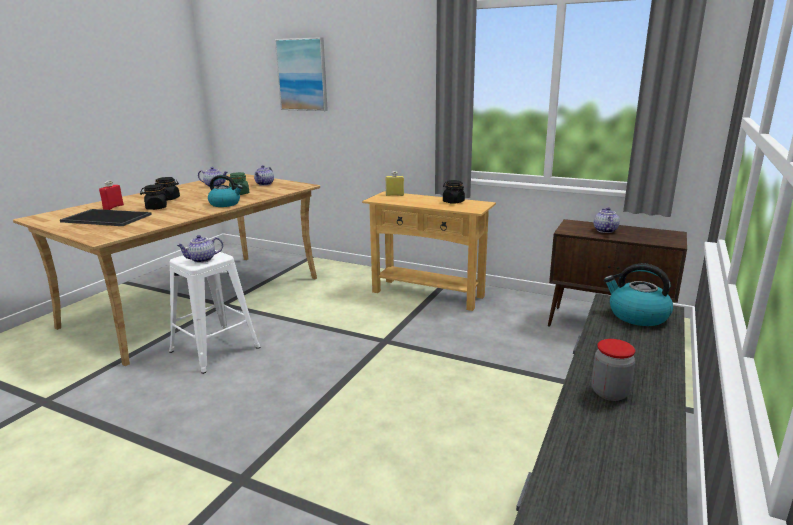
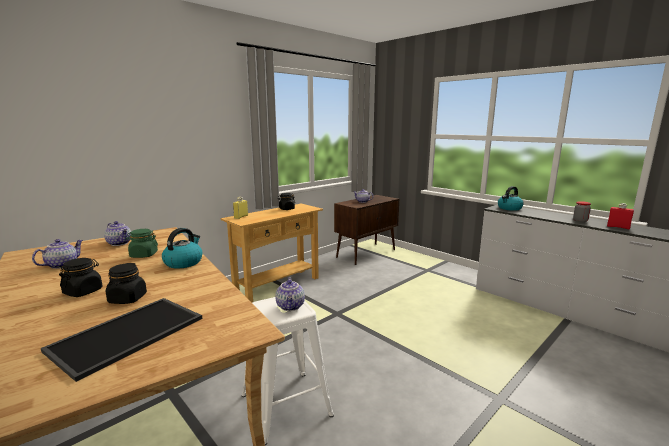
camera: 70 degrees left, 5 degrees down
red bottle [99,181,124,210] -> red bottle moved to [607,203,634,230]
picture [275,37,328,111] -> none

